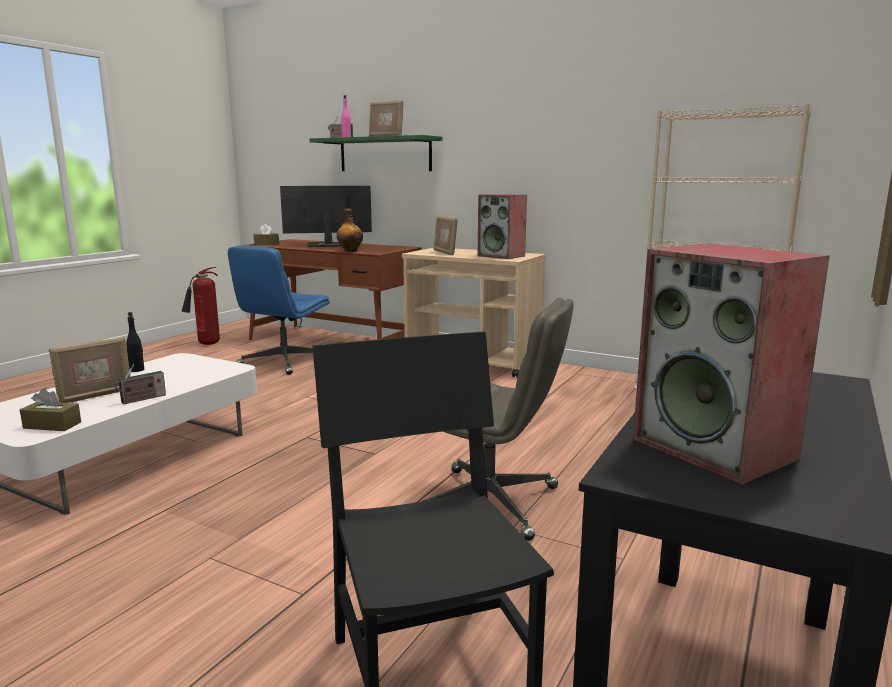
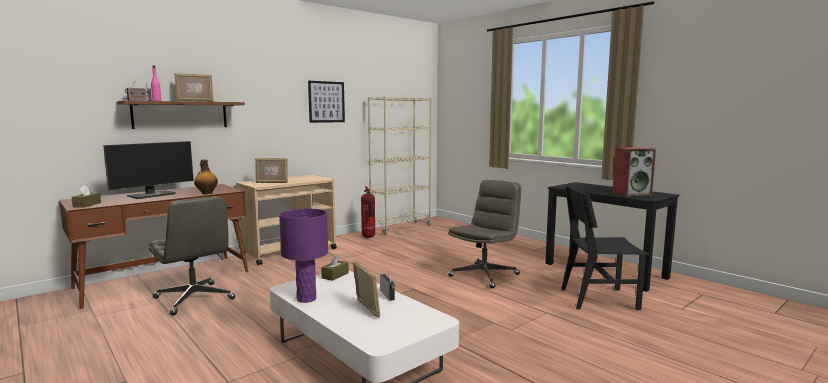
camera: 70 degrees left, 5 degrees down
brown tissue box [20,388,81,431] -> brown tissue box moved to [321,254,349,281]
black bottle [126,312,144,372] -> purple table lamp [279,209,328,303]
fire extinguisher [182,267,220,345] -> fire extinguisher moved to [361,186,375,238]
blue office chair [228,245,330,375] -> grey office chair [149,196,235,315]
monitor [280,186,372,247] -> monitor turned 150 degrees counterclockwise [104,141,194,199]
green shelf [309,135,442,171] -> brown shelf [117,101,245,129]
speaker [478,194,527,259] -> none
none -> picture [308,81,345,123]

